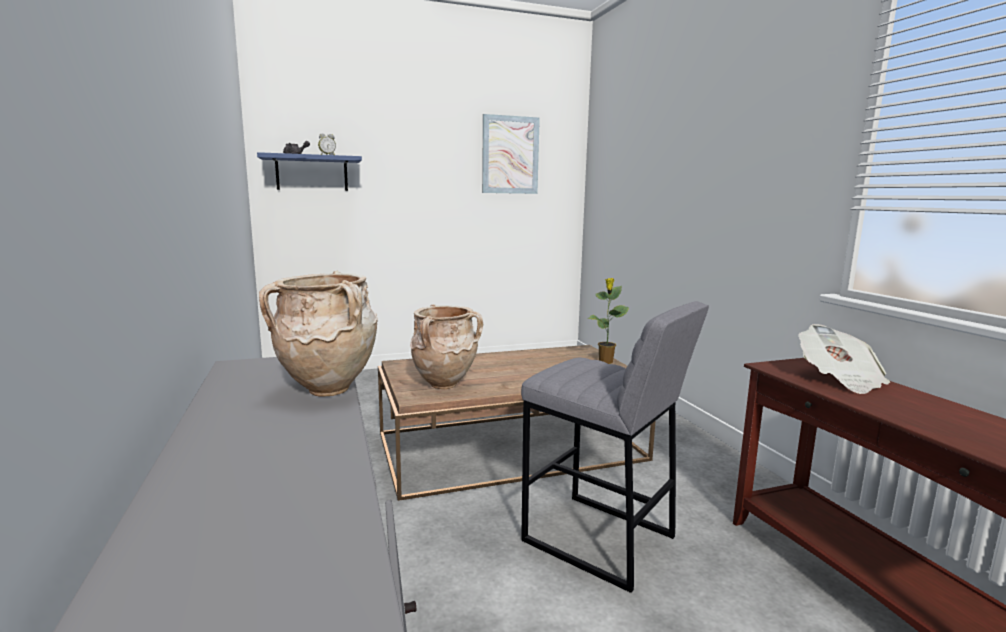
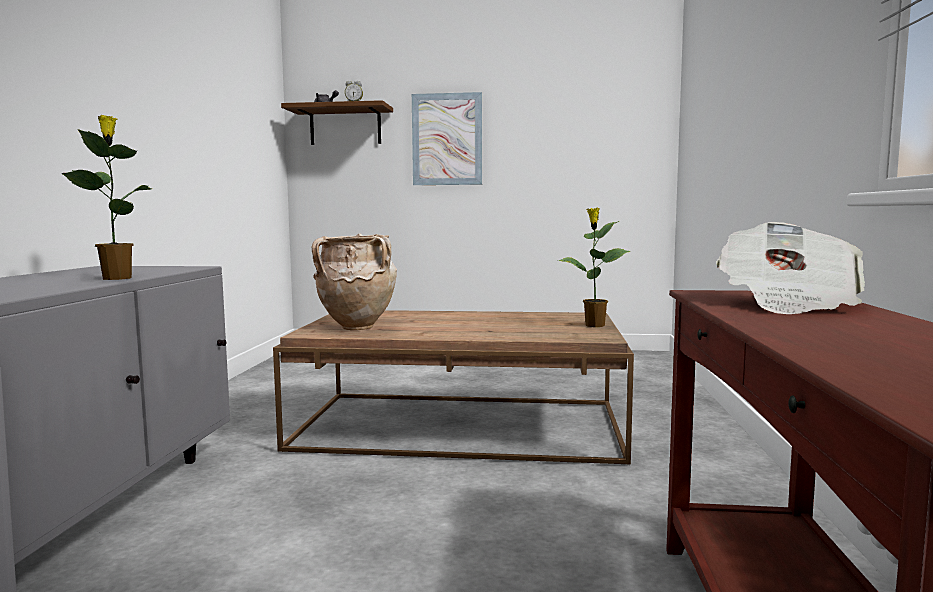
camera: 25 degrees right, 5 degrees down
blue shelf [257,152,362,191] -> brown shelf [281,100,393,145]
beige vase [259,271,378,397] -> potted plant [61,115,151,280]
picture [482,114,540,194] -> picture moved to [412,92,482,185]
grey stool [521,301,709,593] -> none

